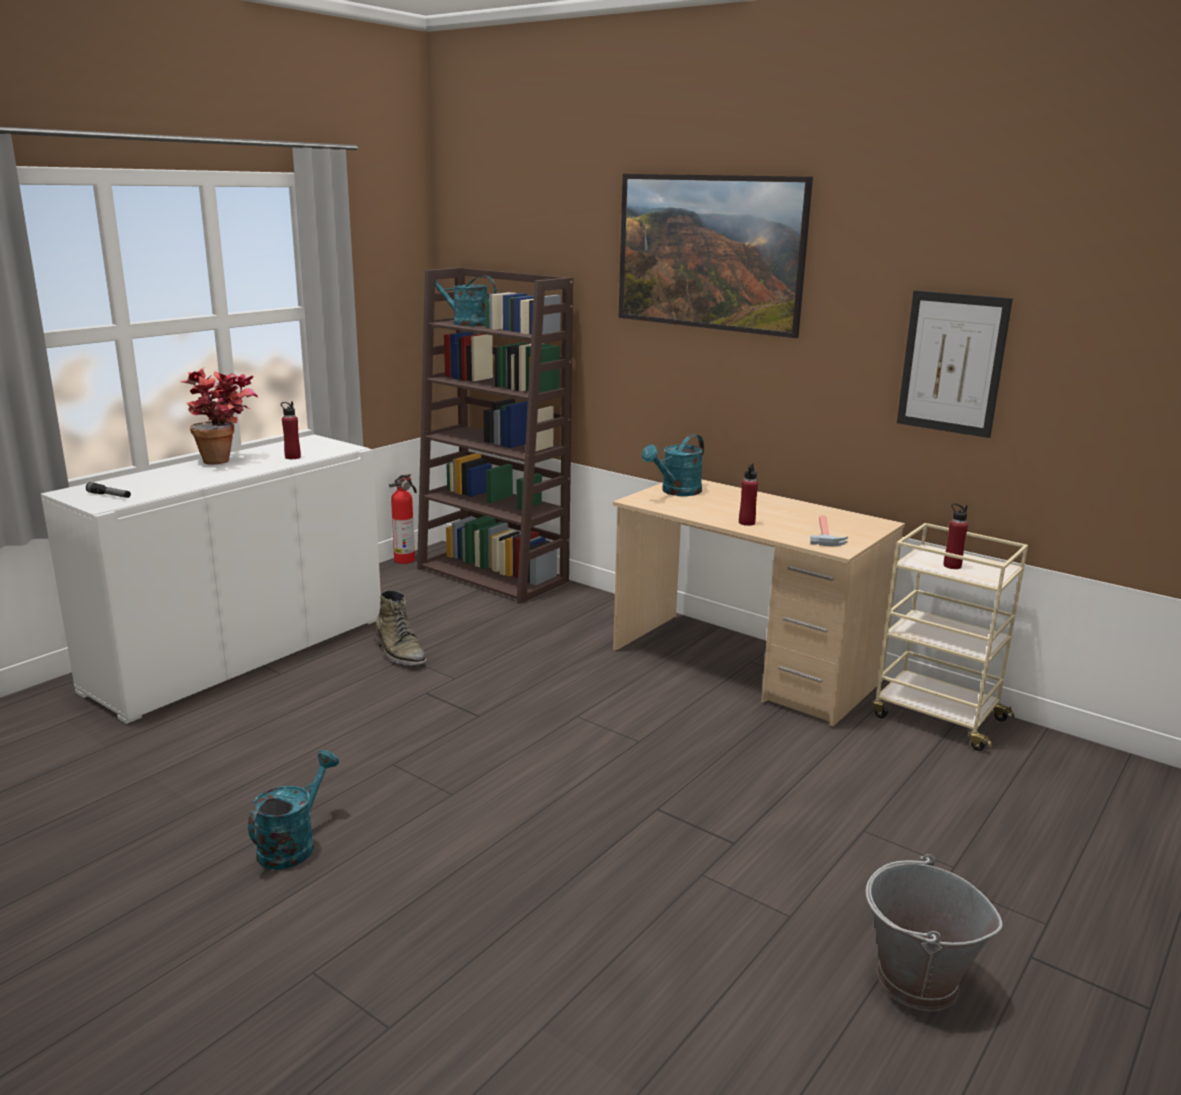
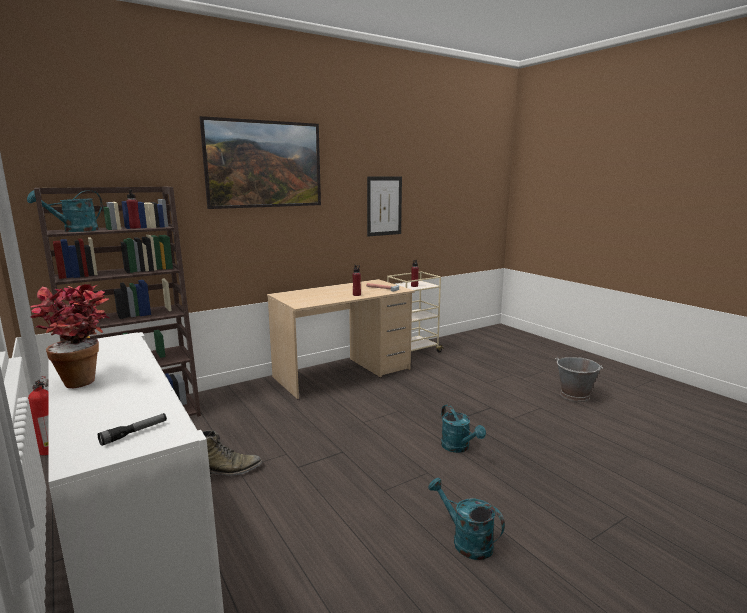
camera: 70 degrees left, 5 degrees down
red bottle [281,401,301,459] -> red bottle moved to [126,189,141,229]
turquoise watering can [642,434,704,496] -> turquoise watering can moved to [441,404,486,453]

